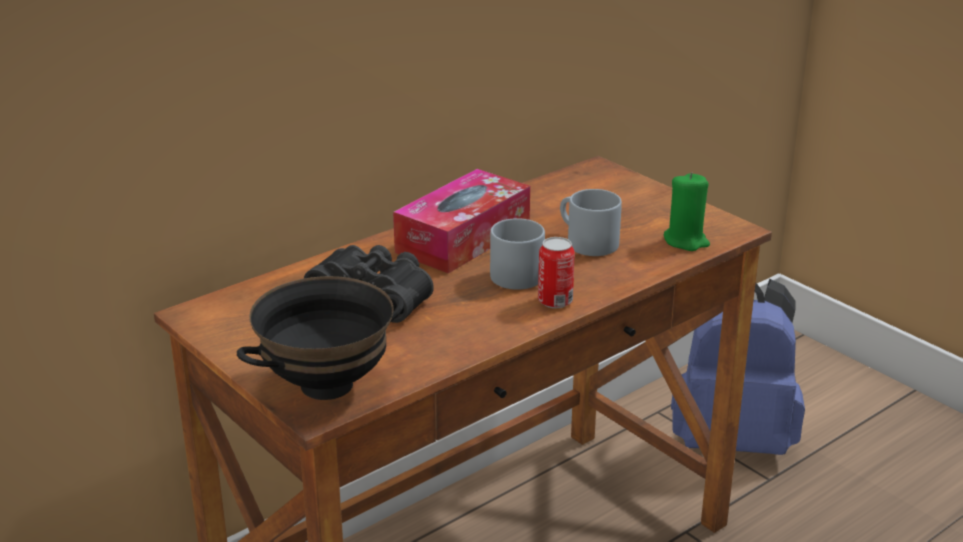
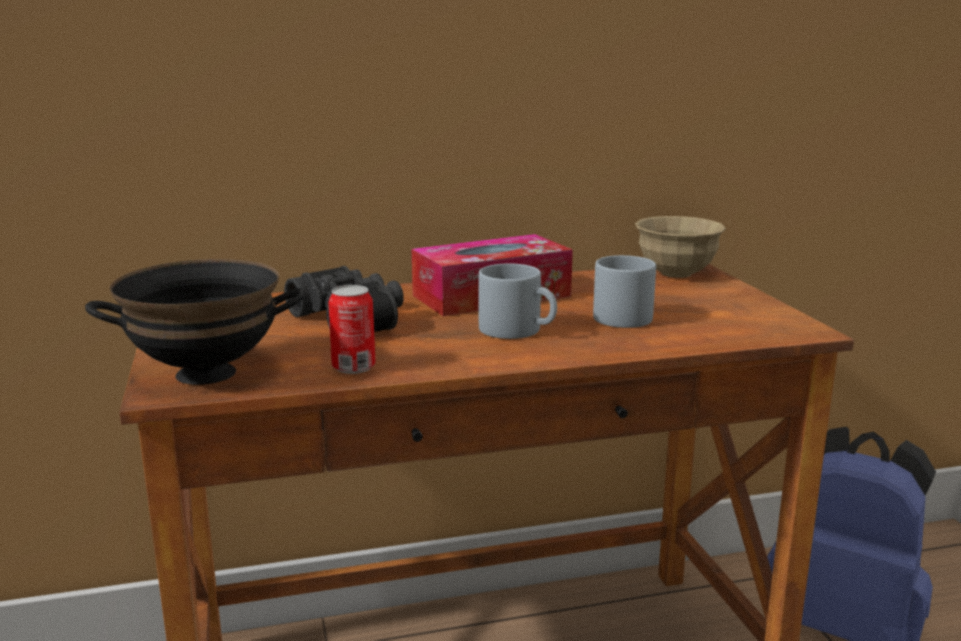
camera: 25 degrees right, 10 degrees down
can [538,237,575,308] -> can moved to [328,285,376,374]
green candle [664,172,710,251] -> none
none -> beige bowl [635,216,726,278]

